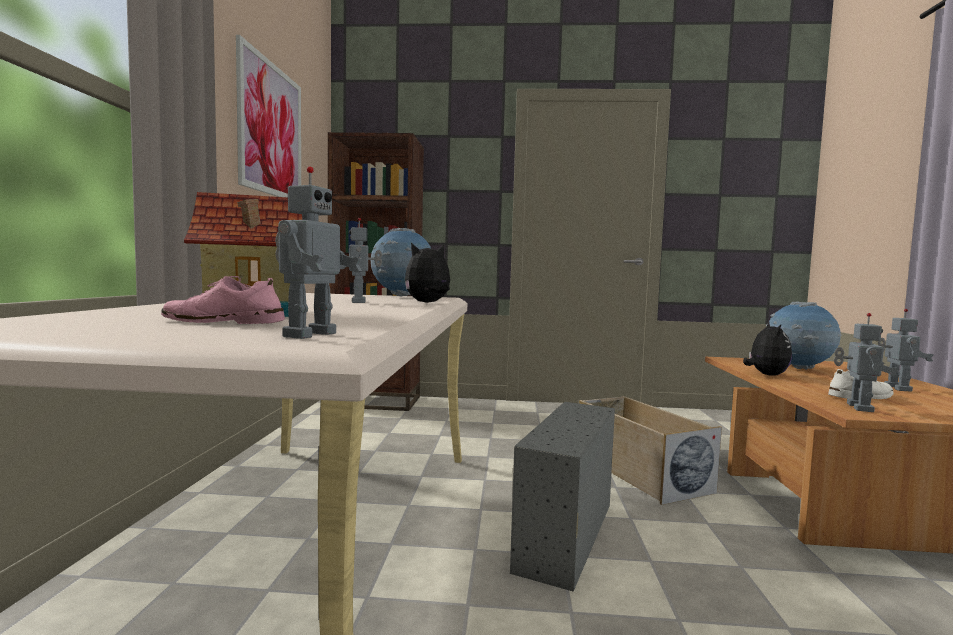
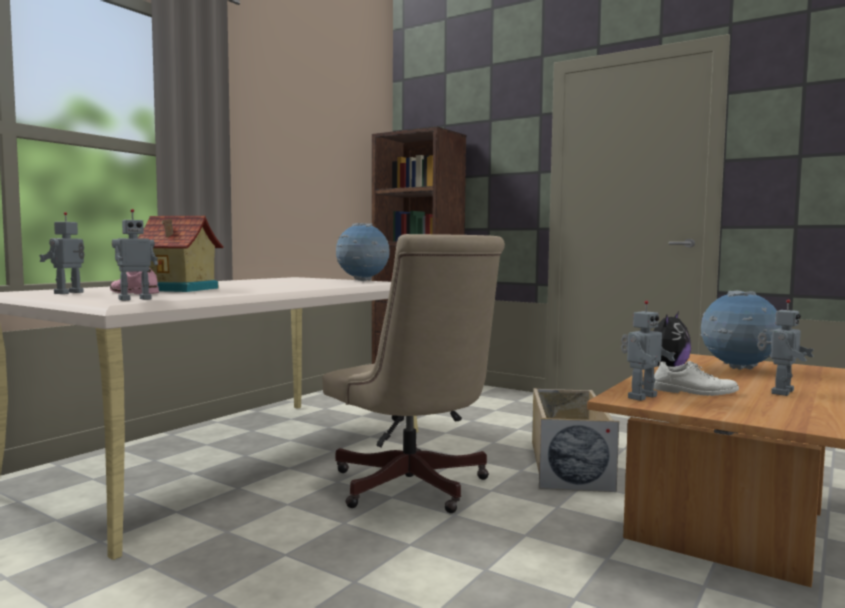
camera: 30 degrees right, 0 degrees up
picture [236,35,301,197] -> none
toy robot [340,218,382,303] -> toy robot moved to [39,212,85,294]
plush toy [405,243,450,303] -> none
grey storage box [510,402,615,591] -> beige office chair [322,234,505,513]

